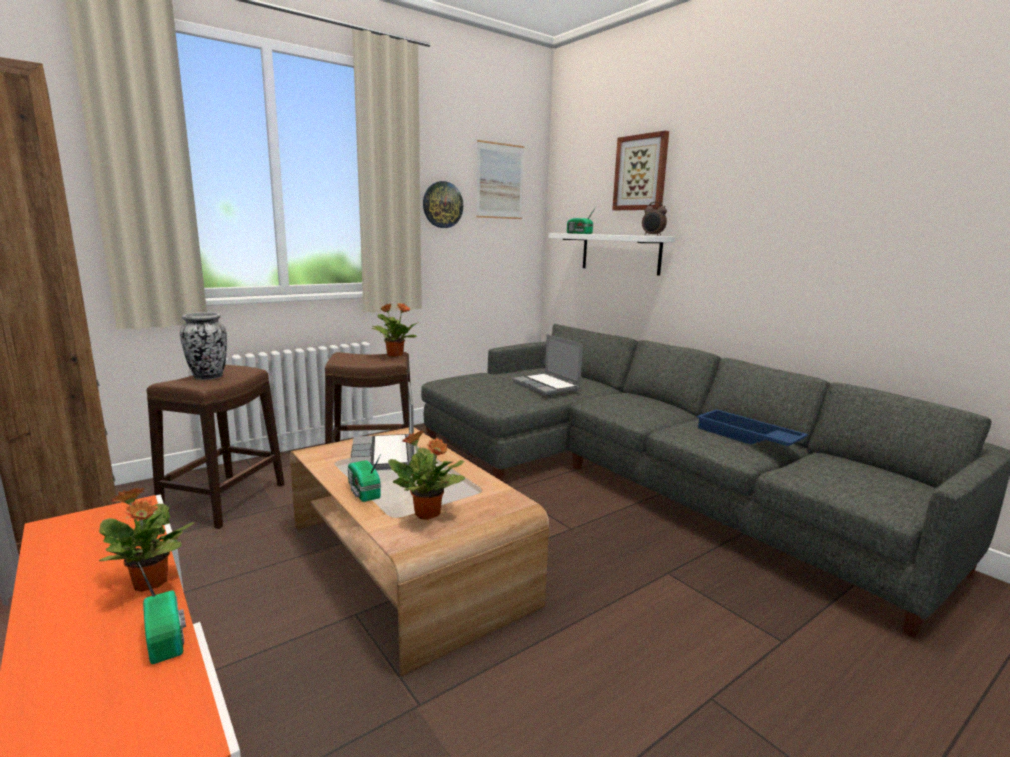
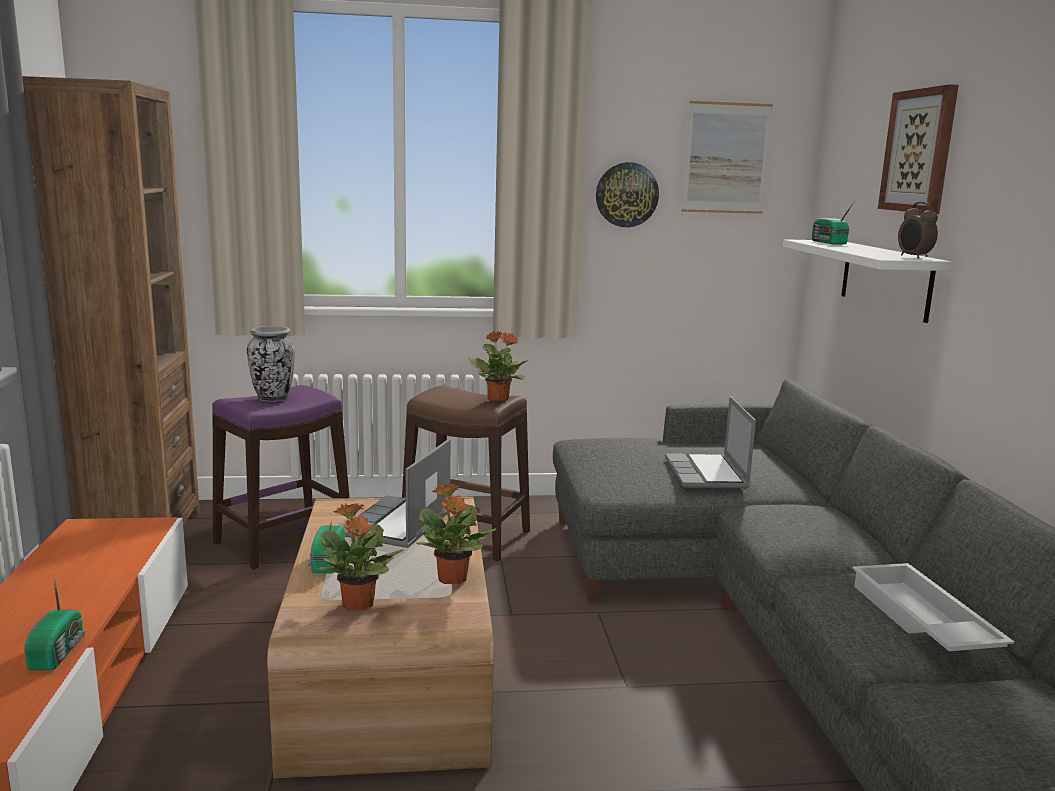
camera: 30 degrees right, 0 degrees up
potted plant [99,488,194,592] -> potted plant moved to [416,484,496,584]
brown stool [147,365,284,529] -> purple stool [212,385,349,570]
blue tray [697,409,808,446] -> white tray [852,563,1014,651]

